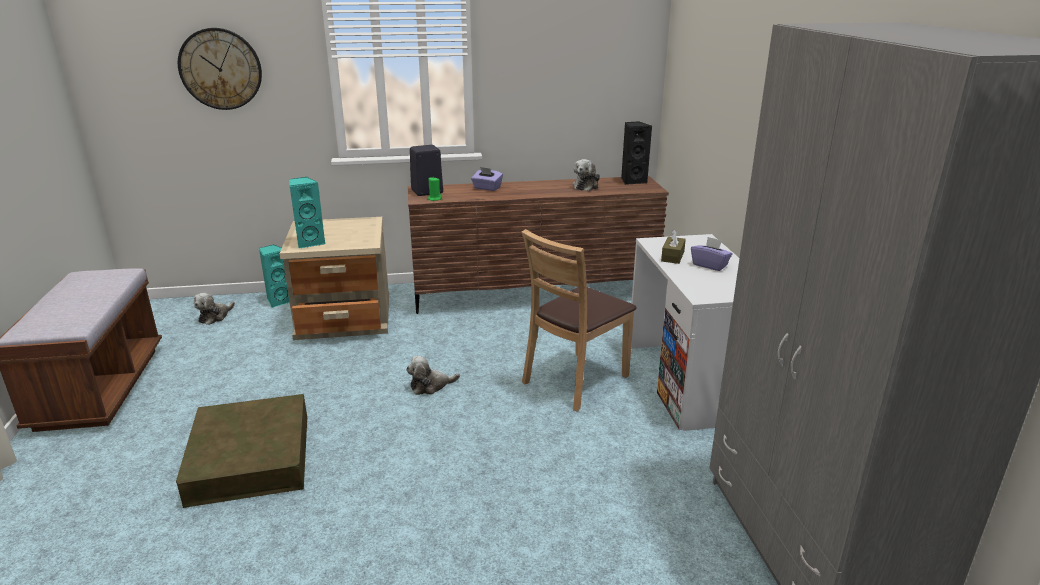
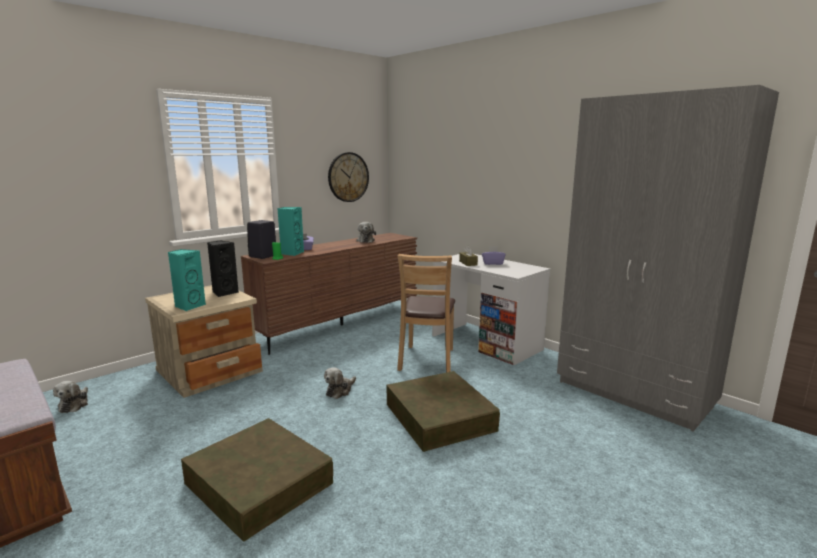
camera: 35 degrees left, 10 degrees down
wall clock [178,28,262,110] -> wall clock moved to [328,152,369,202]
turquoise speaker [259,244,290,308] -> turquoise speaker moved to [277,207,304,256]
black speaker [621,121,652,185] -> black speaker moved to [207,240,239,297]
none -> brown storage box [386,371,500,452]

